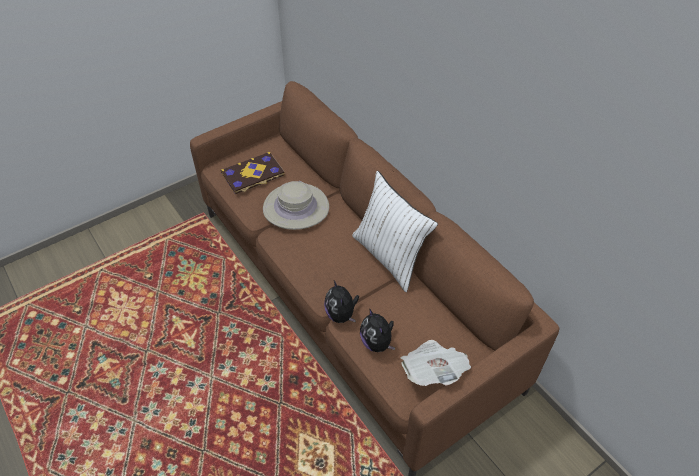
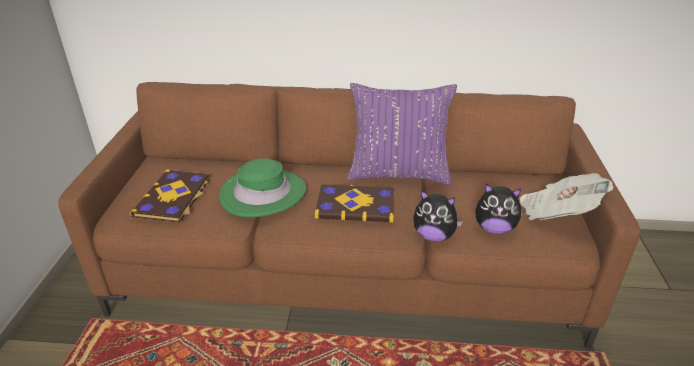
camera: 50 degrees left, 15 degrees down
beige hat [263,181,329,230] -> green hat [219,158,306,217]
white pillow [352,171,438,292] -> purple pillow [347,83,457,185]
none -> book [314,184,394,223]

